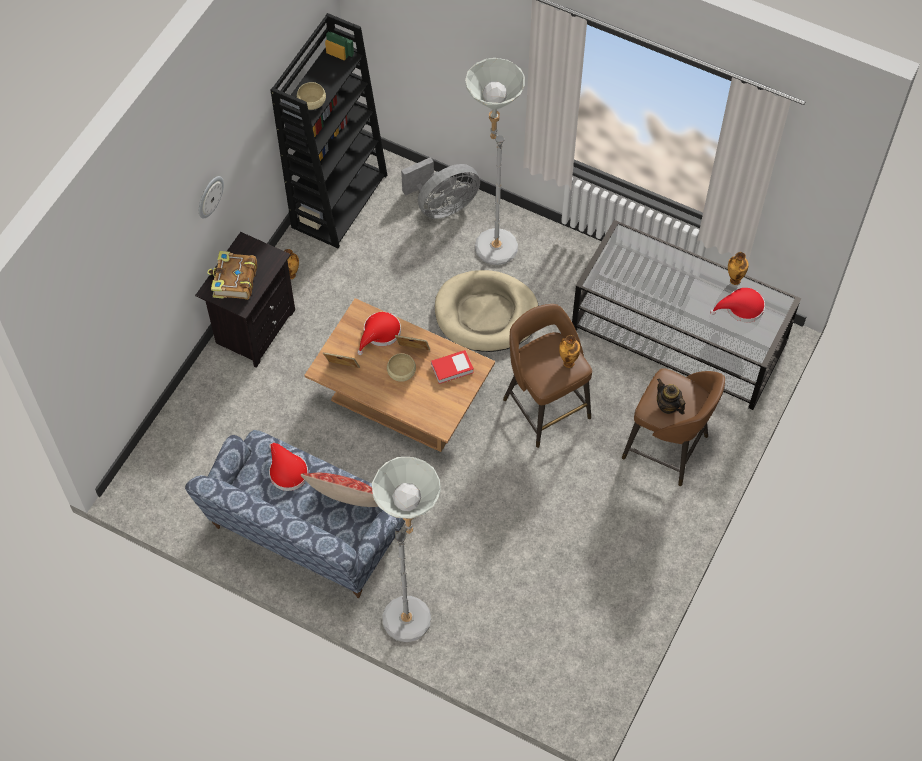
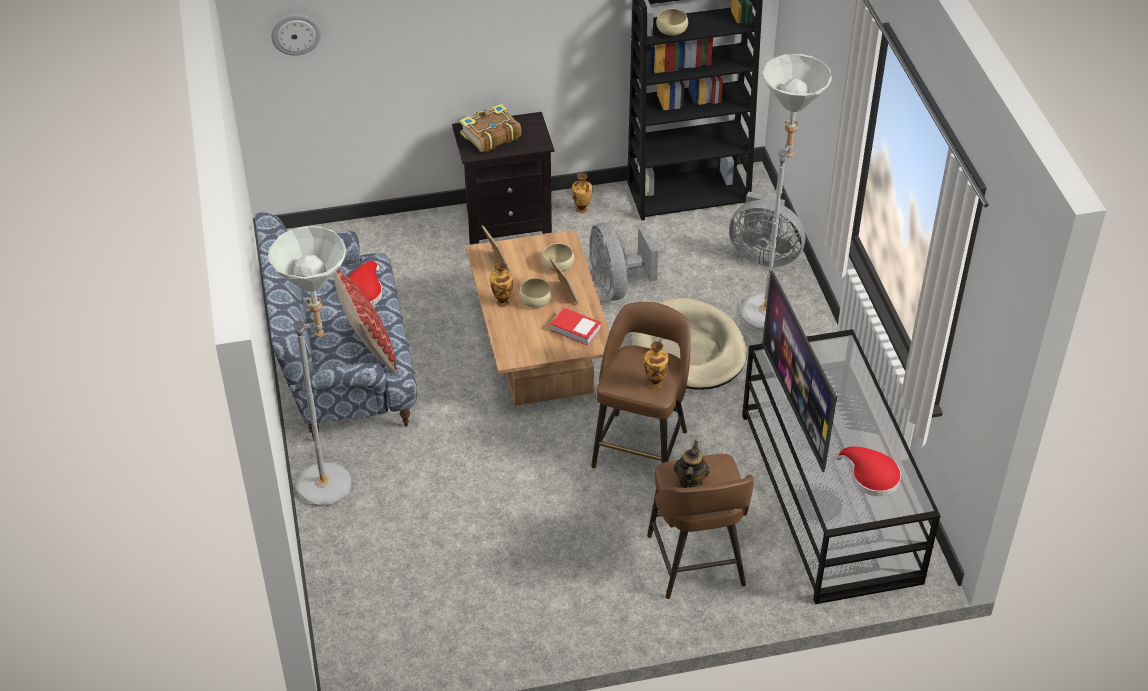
camera: 50 degrees right, 15 degrees down
wall clock [199,176,224,219] -> wall clock moved to [271,14,321,56]
red hat [357,312,401,355] -> beige bowl [542,243,574,272]
vase [728,252,749,285] -> vase moved to [490,262,513,307]
none -> grey fan [589,222,658,301]
none -> television [762,270,837,472]

